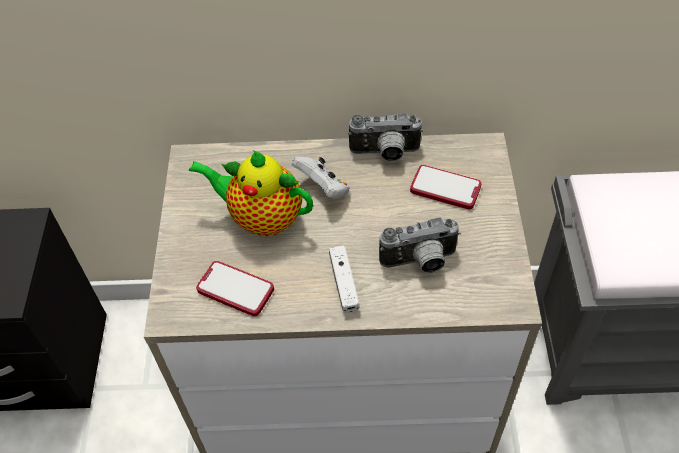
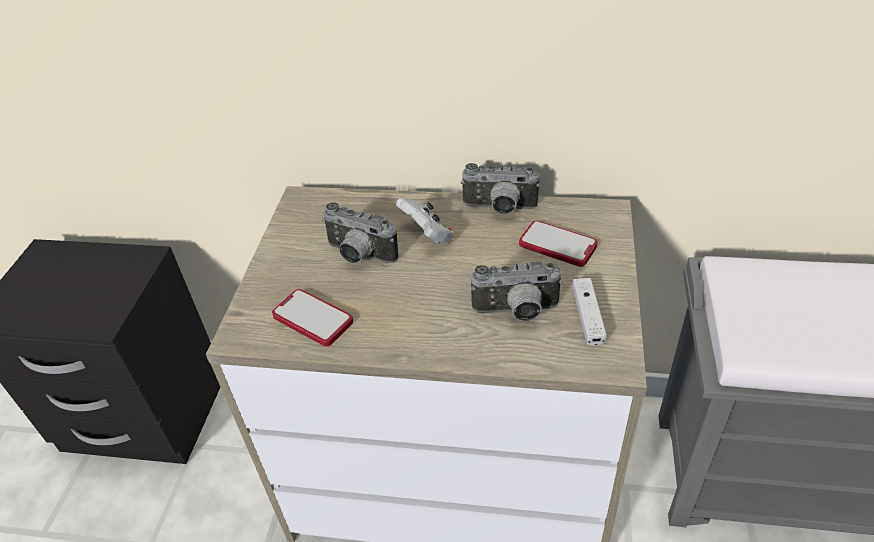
camera: 10 degrees right, 10 degrees down
teapot [189,150,313,236] -> camera [322,202,399,264]
white game controller [329,246,360,313] -> white game controller moved to [572,278,607,346]

